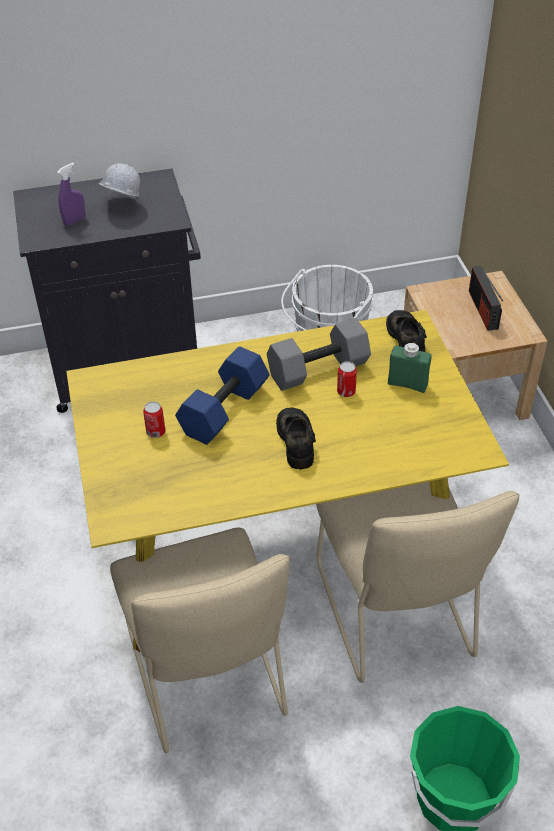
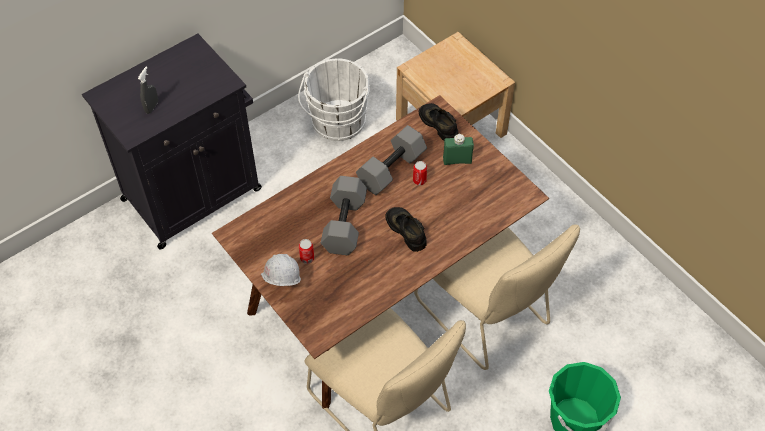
camera: 25 degrees left, 10 degrees up
purple spray bottle [57,163,85,226] -> grey spray bottle [138,67,158,114]
yellow dining table [66,310,509,652] -> brown dining table [212,95,549,409]
white hard hat [99,163,140,199] -> white hard hat moved to [261,254,301,286]
blue dumbbell [175,346,269,445] -> grey dumbbell [321,176,367,255]
radio [469,266,503,331] -> none

